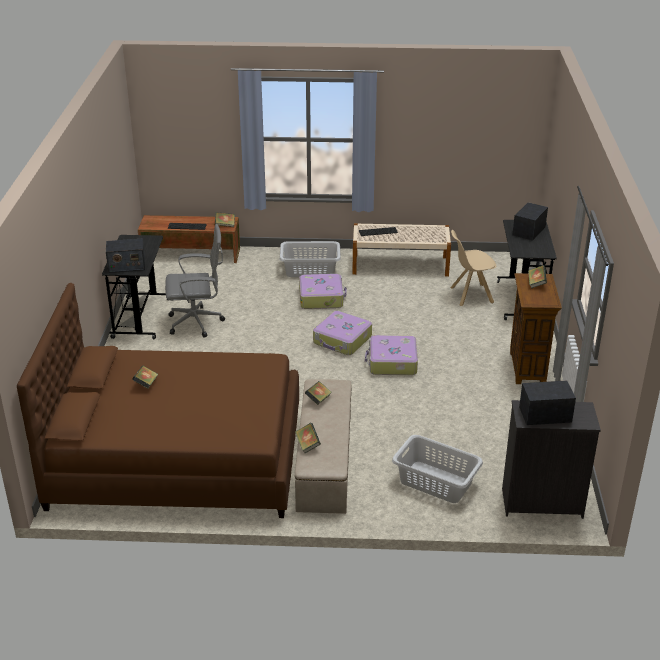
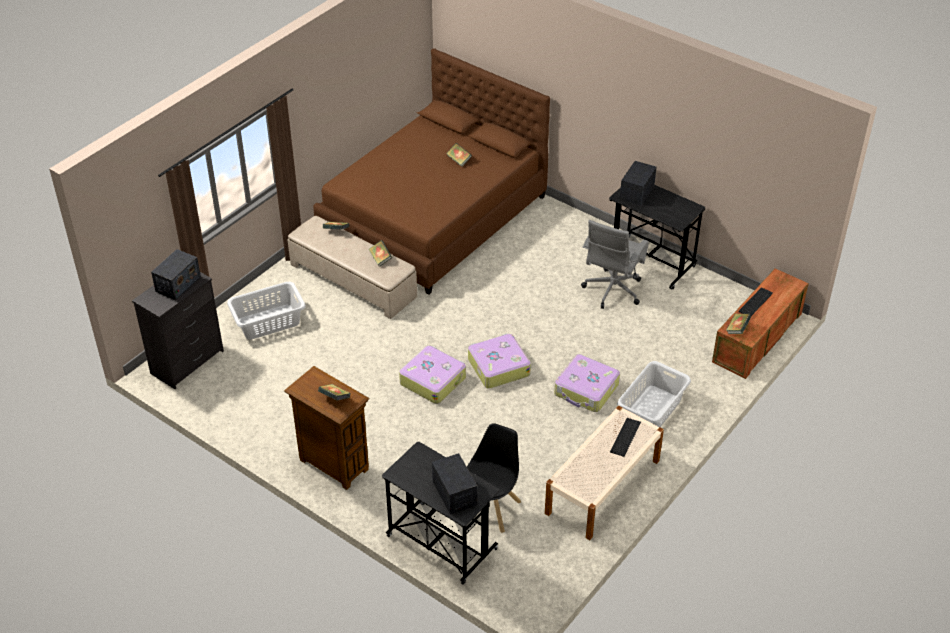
camera: 125 degrees right, 10 degrees up
beige chair [450,230,496,306] -> black chair [467,423,522,533]

